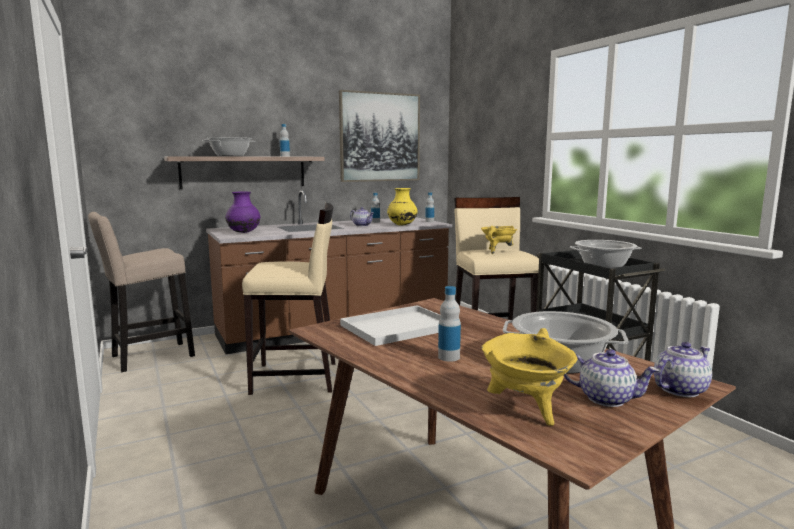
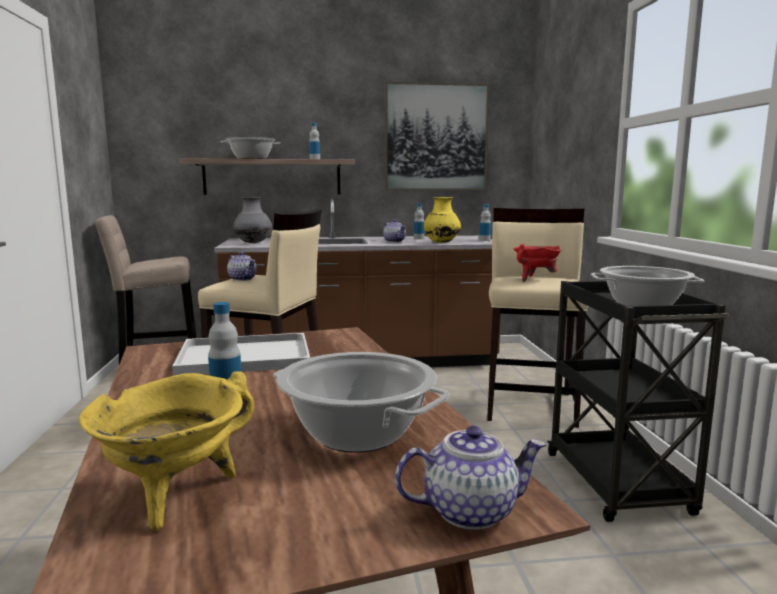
camera: 20 degrees right, 0 degrees up
purple vase [225,192,260,233] -> grey vase [233,197,272,243]
yellow cooking pot [481,226,517,254] -> red cooking pot [514,244,561,282]
teapot [564,349,659,407] -> teapot moved to [227,252,257,281]

